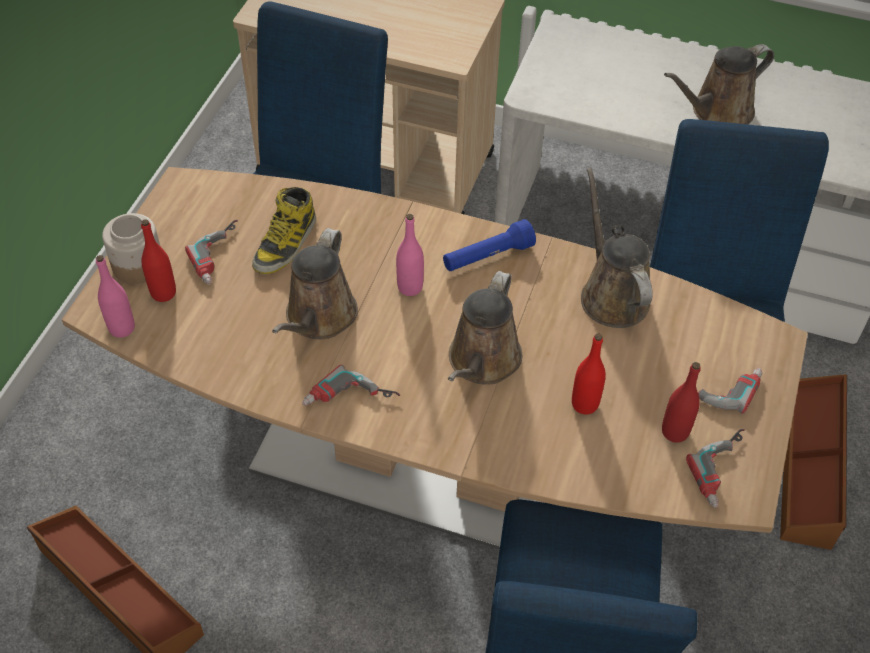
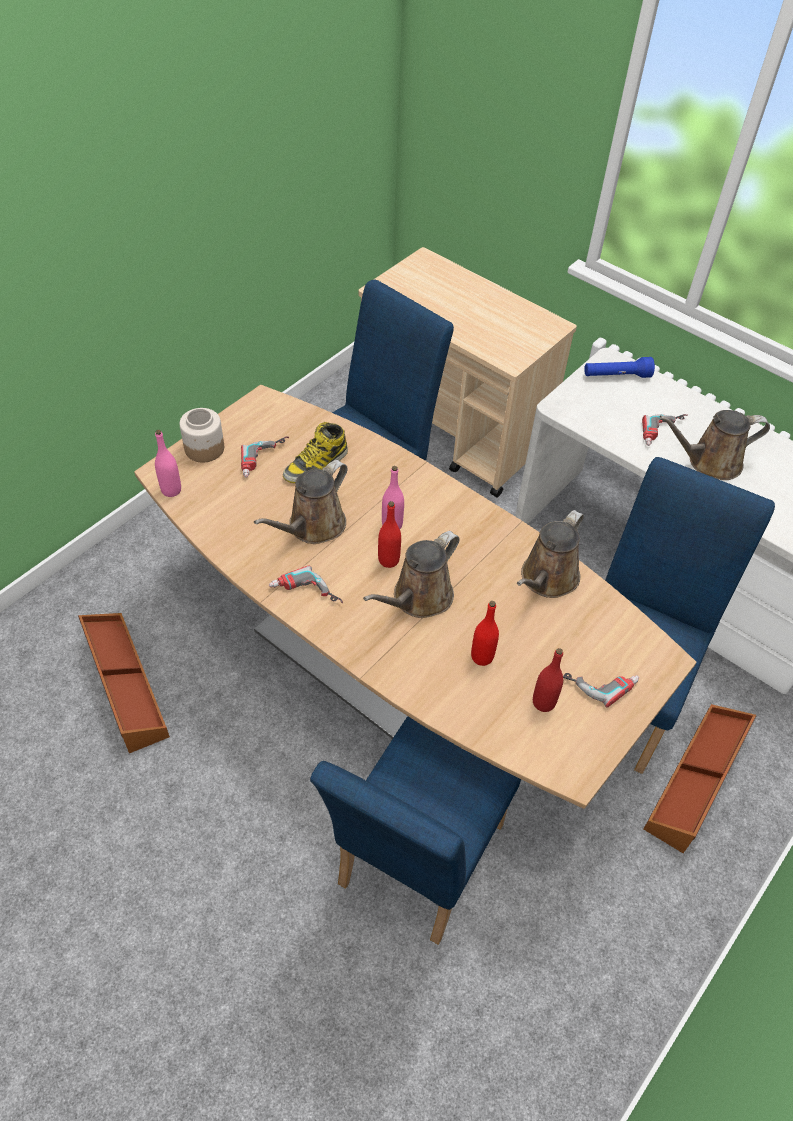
camera: 20 degrees right, 0 degrees up
red bottle [141,219,176,302] -> red bottle moved to [378,501,401,568]
blue flashlight [443,219,536,271] -> blue flashlight moved to [584,357,655,378]
brown watering can [581,167,652,328] -> brown watering can turned 150 degrees counterclockwise [517,510,584,598]
power drill [686,429,745,508] -> power drill moved to [642,414,688,446]

